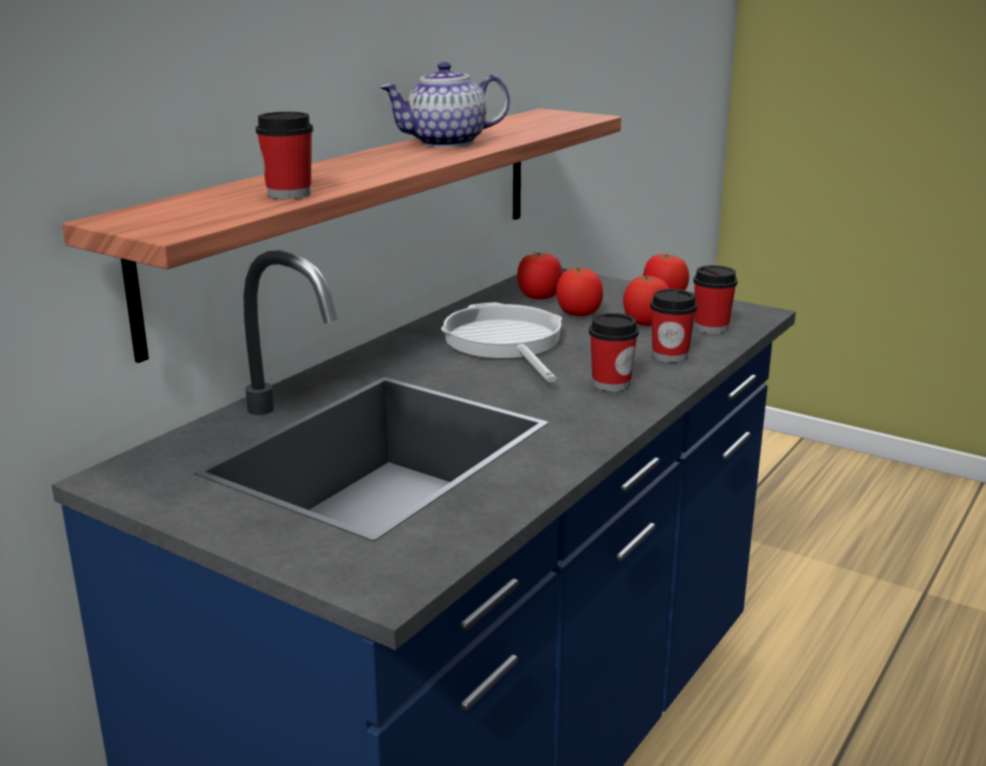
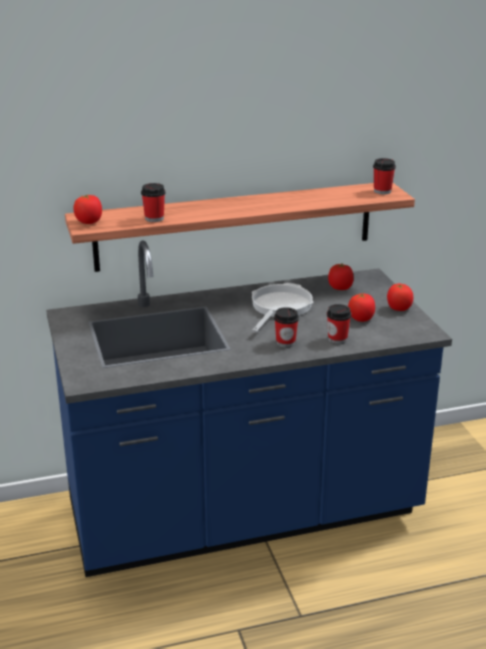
camera: 40 degrees right, 5 degrees up
teapot [380,62,510,148] -> none
tomato [556,268,603,316] -> tomato moved to [73,194,102,224]
cup [693,265,738,334] -> cup moved to [373,158,396,195]

